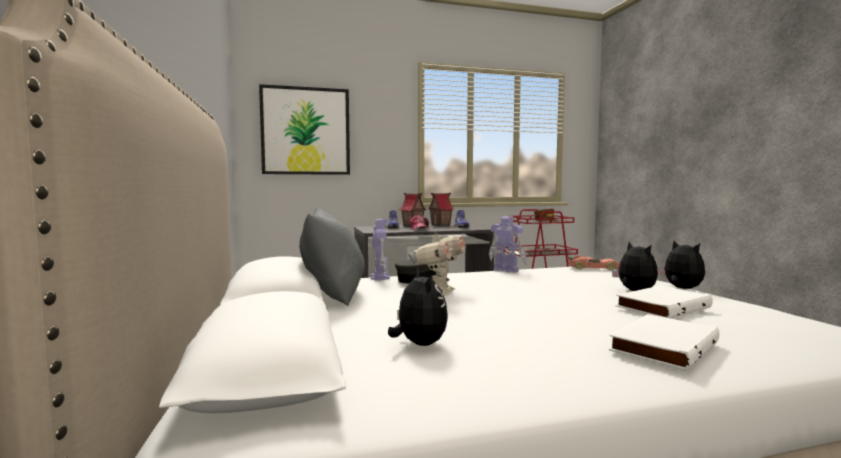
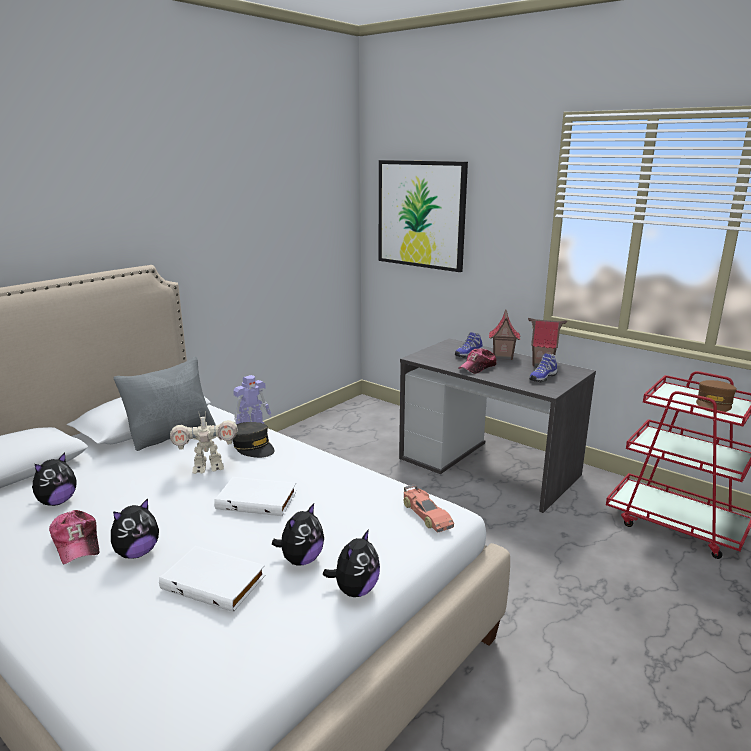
camera: 55 degrees right, 15 degrees up
toy robot [489,216,527,272] -> none
white book [609,314,719,371] -> white book moved to [214,477,297,516]
none -> cap [49,510,99,565]
none -> plush toy [111,498,159,559]

